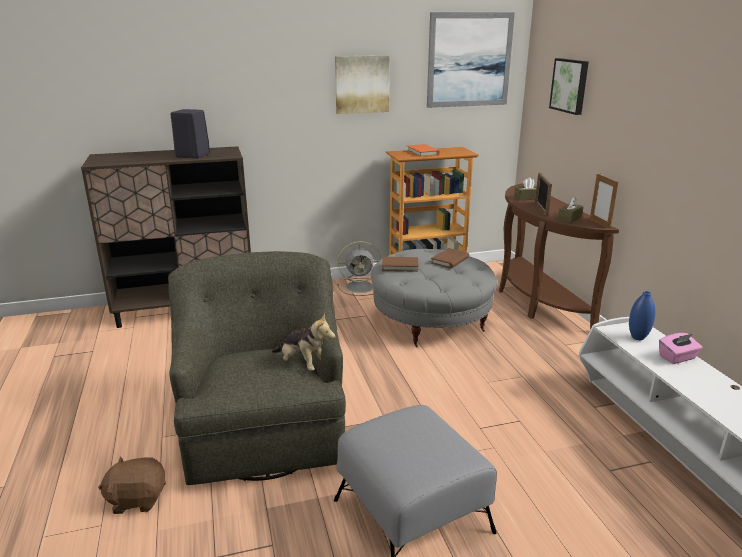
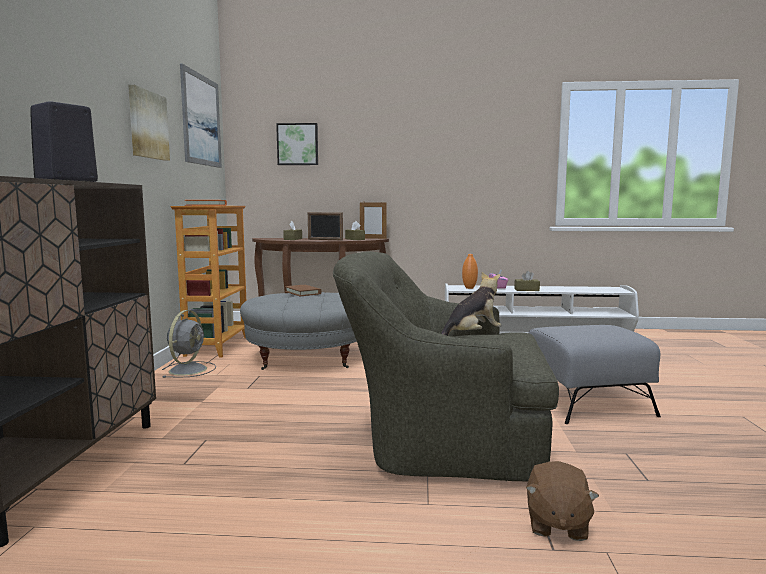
camera: 70 degrees left, 15 degrees down
brown book [382,257,418,272] -> none
blue vase [629,291,656,340] -> orange vase [462,254,478,289]
none -> brown tissue box [514,271,540,291]

